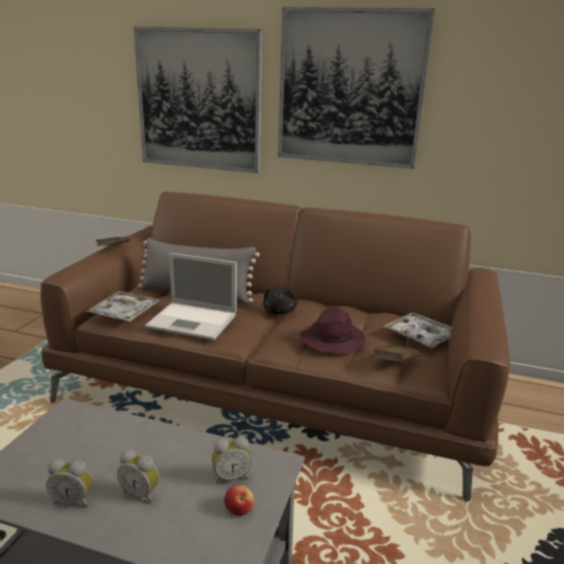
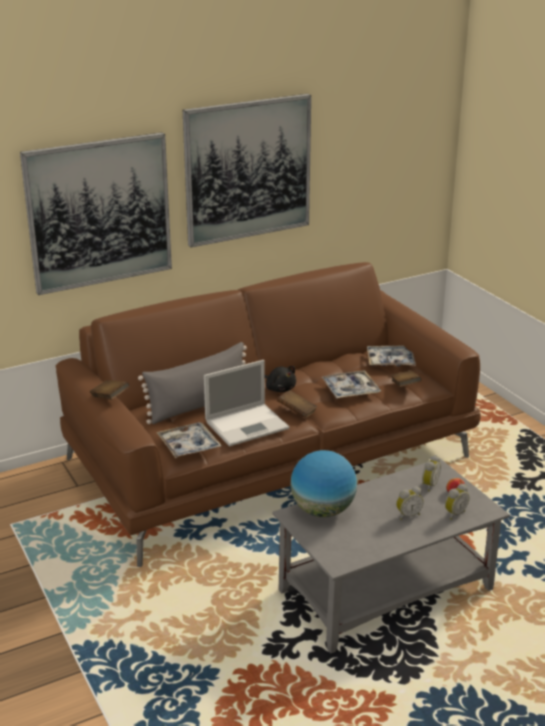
camera: 45 degrees left, 5 degrees up
alarm clock [46,458,93,507] -> alarm clock moved to [445,484,469,520]
purple hat [300,308,365,354] -> tray [321,370,381,398]
none -> brown book [277,390,317,418]
none -> globe [291,450,357,517]

